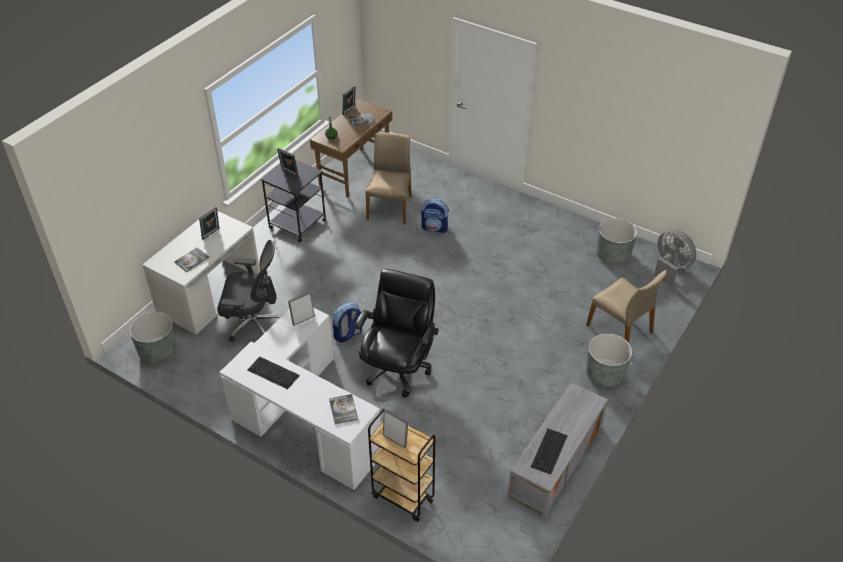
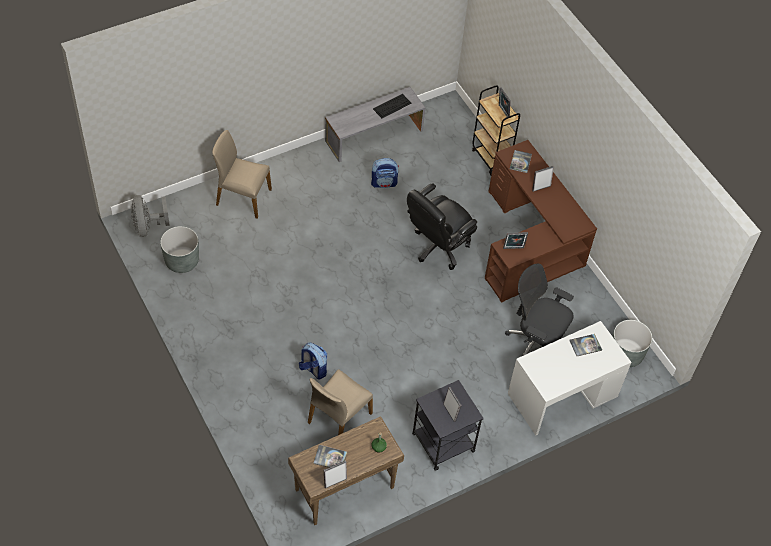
camera: 155 degrees left, 10 degrees up
picture frame [199,207,219,240] -> picture frame moved to [532,166,554,192]
white desk [219,308,380,491] -> brown desk [485,140,597,303]
keyboard [248,356,300,390] -> none
backpack [332,302,362,343] -> backpack moved to [371,158,399,188]
beige chair [586,270,667,343] -> beige chair turned 60 degrees counterclockwise [212,130,272,219]
grey planter [586,334,632,387] -> none

